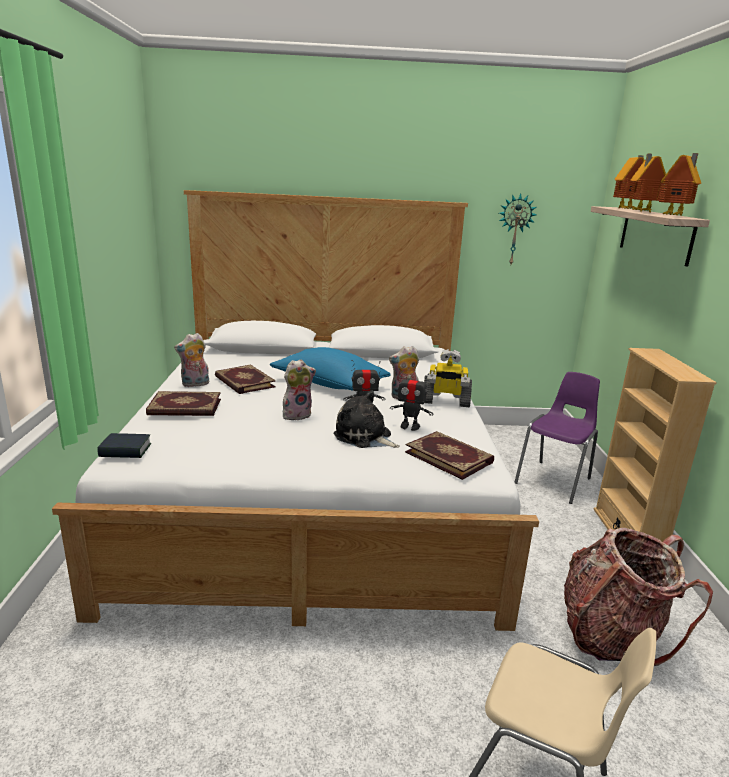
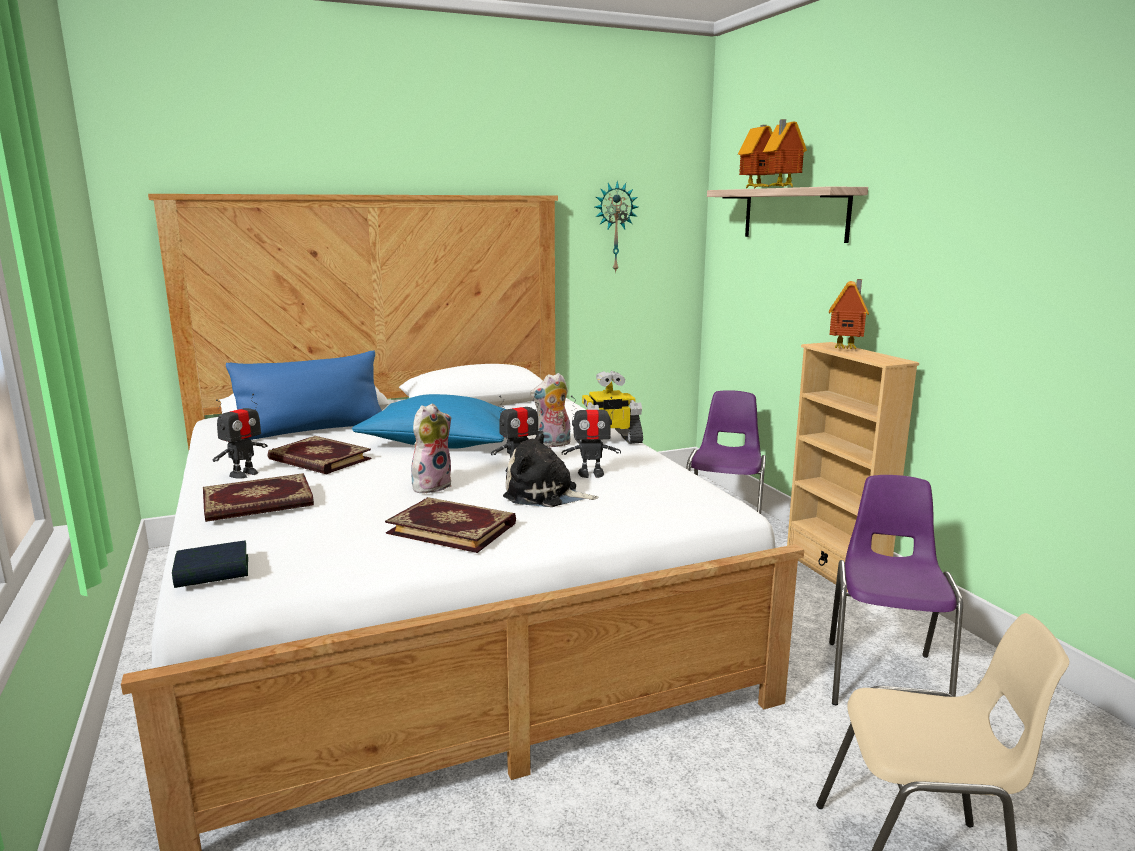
camera: 20 degrees left, 5 degrees down
plush toy [174,333,209,387] -> toy robot [213,393,268,479]
book [405,431,494,480] -> book moved to [385,497,516,553]
backpack [564,528,713,666] -> purple chair [829,475,963,705]
toy house [659,153,701,216] -> toy house moved to [829,279,869,349]
none -> blue pillow [226,351,382,440]

